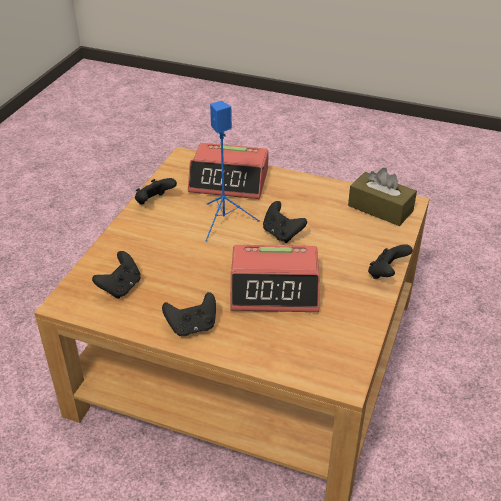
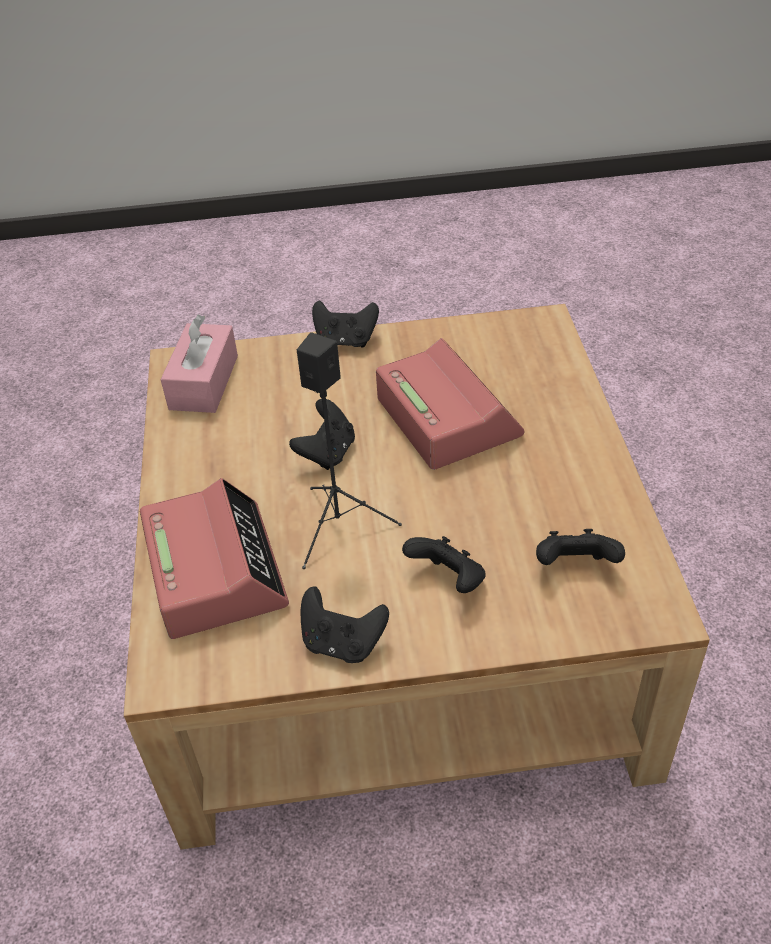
camera: 115 degrees left, 5 degrees up
black game controller [162,292,216,336] -> black game controller moved to [402,536,486,593]
blue speaker [205,101,260,242] -> black speaker [297,332,402,569]
brown tissue box [348,168,417,226] -> pink tissue box [160,315,238,413]

